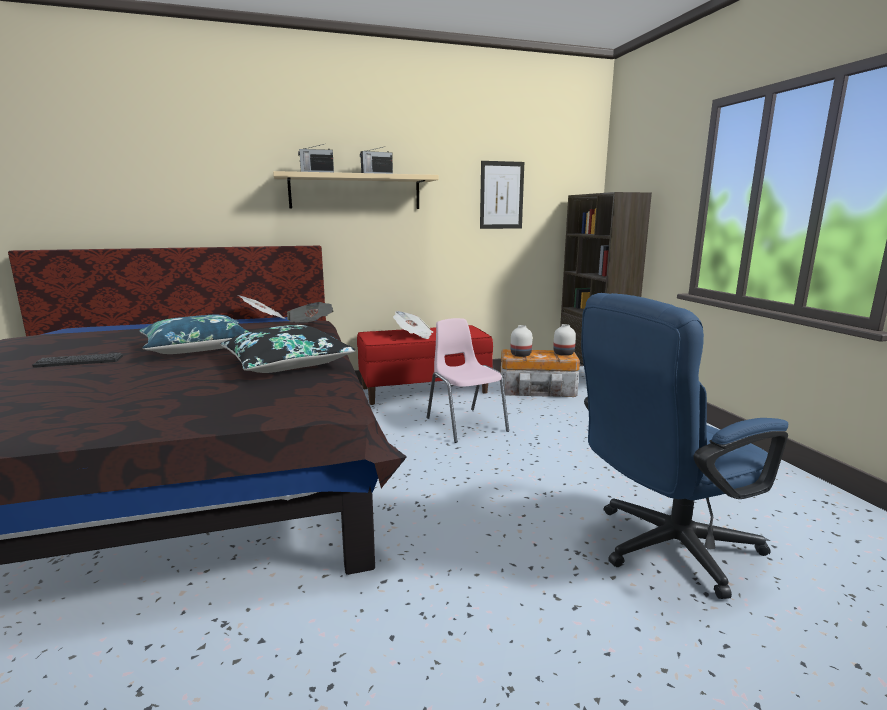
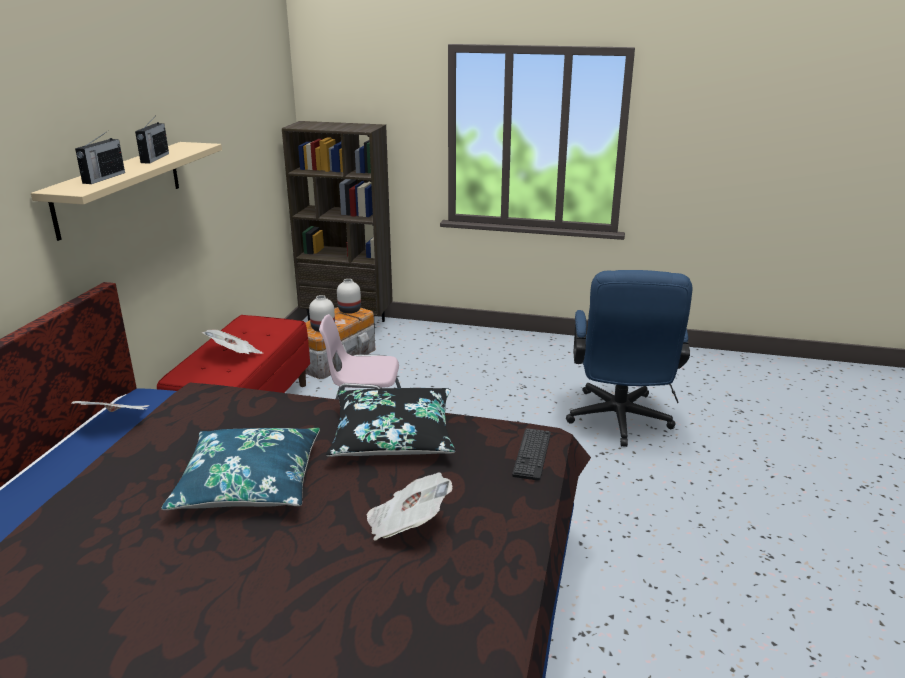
camera: 60 degrees left, 10 degrees up
keyboard [32,353,123,368] -> keyboard moved to [512,428,551,481]
newspaper [287,302,333,323] -> newspaper moved to [366,473,452,541]
picture [480,161,524,229] -> none

